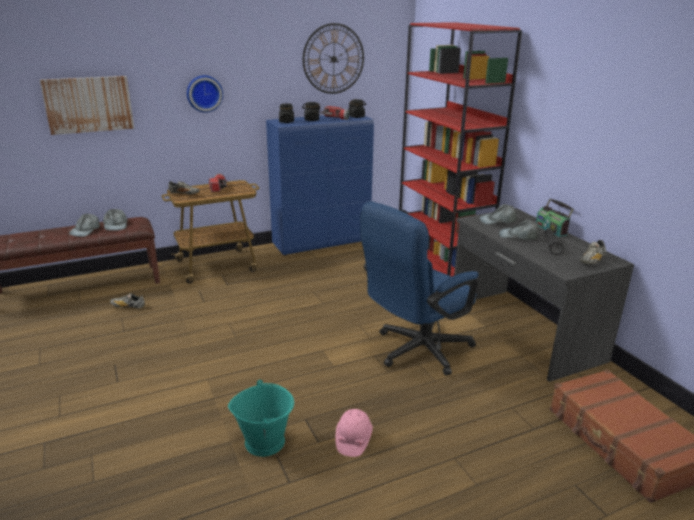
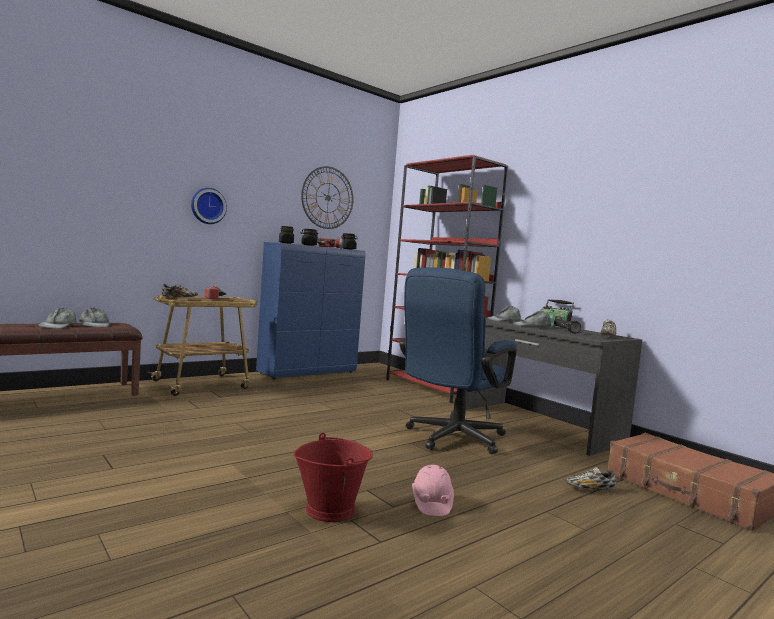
camera: 15 degrees left, 20 degrees down
picture [40,76,134,135] -> none
shoe [110,293,145,308] -> shoe moved to [565,467,616,490]
turquoise bucket [228,380,294,457] -> red bucket [293,433,373,522]

